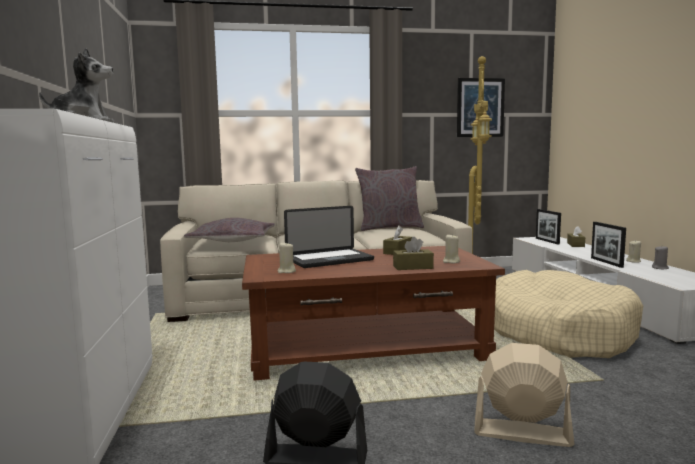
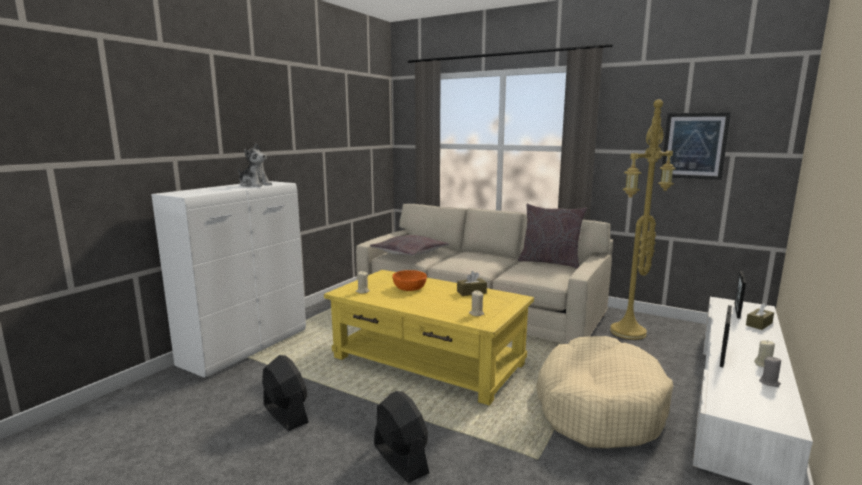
camera: 40 degrees right, 5 degrees up
brown coffee table [242,246,505,380] -> yellow coffee table [324,270,534,405]
laptop [284,206,374,268] -> orange bowl [393,270,427,291]
brown tissue box [393,237,434,270] -> none
beige fan [474,343,575,447] -> black fan [374,391,429,483]

